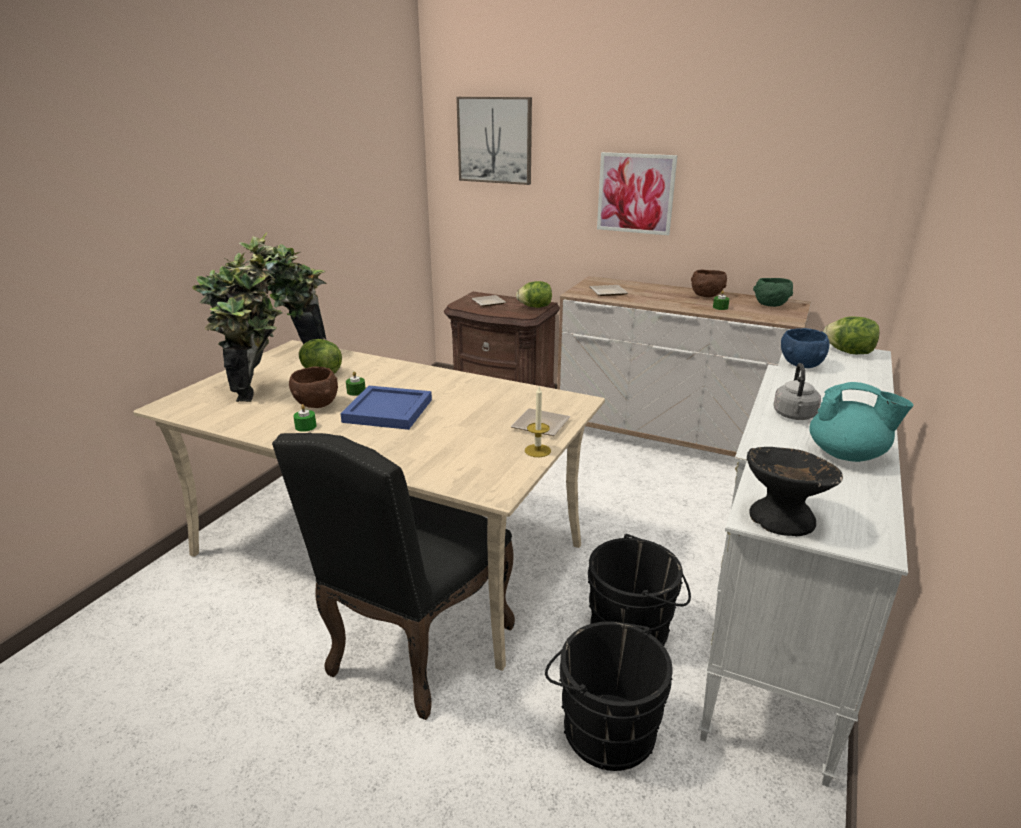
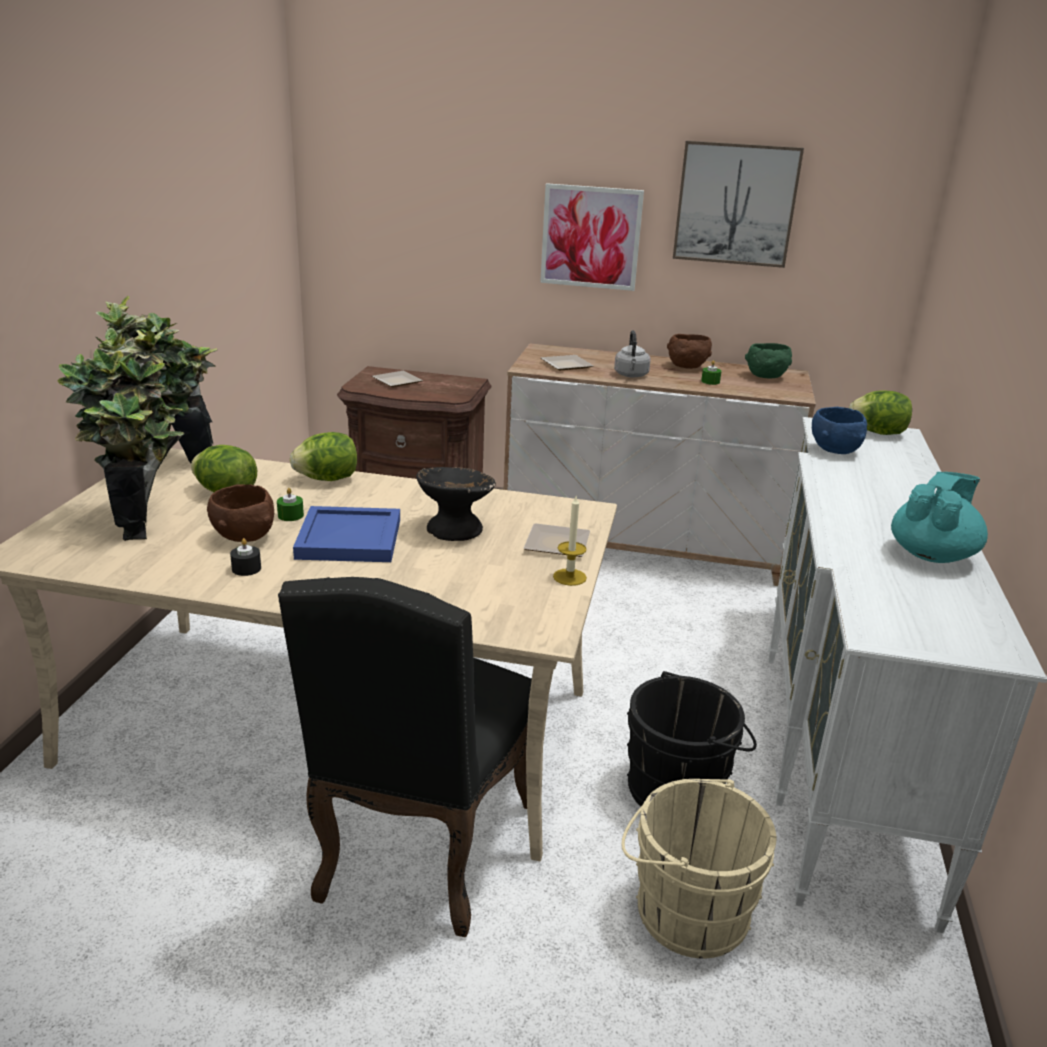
camera: 15 degrees left, 0 degrees up
green candle [293,404,316,432] -> black candle [230,538,261,576]
picture [456,97,532,185] -> picture moved to [673,140,804,268]
lettuce [516,281,552,308] -> lettuce moved to [290,432,357,481]
black bucket [545,621,673,771] -> beige bucket [621,779,776,959]
black bowl [747,447,843,536] -> black bowl moved to [416,467,496,541]
grey kettle [773,363,821,420] -> grey kettle moved to [614,330,651,378]
turquoise teapot [809,382,913,462] -> turquoise teapot turned 60 degrees counterclockwise [891,472,988,563]

